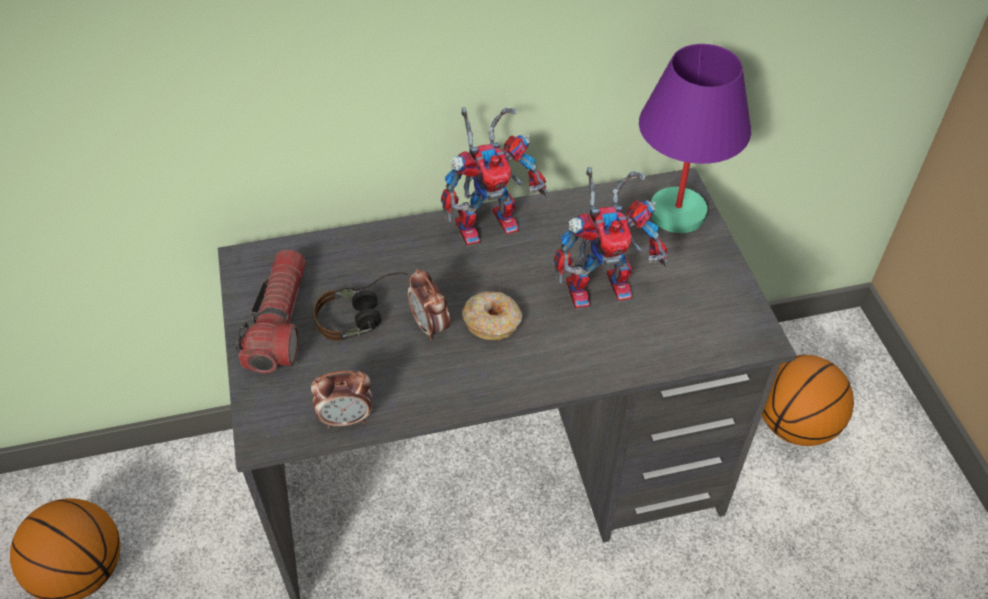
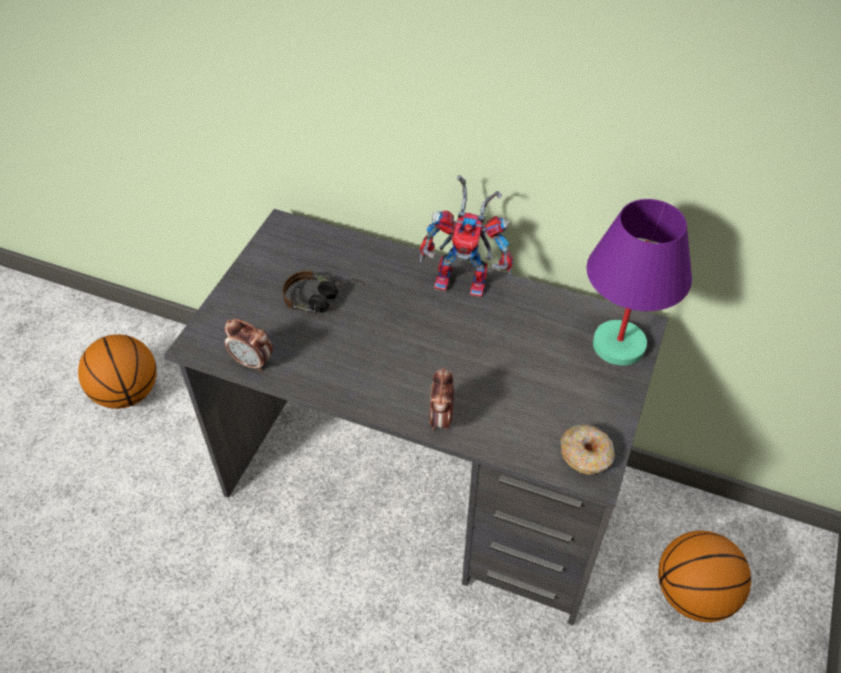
camera: 35 degrees right, 0 degrees up
flashlight [236,250,306,373] -> none
alarm clock [408,269,450,341] -> alarm clock moved to [429,367,454,431]
donut [462,291,522,340] -> donut moved to [561,425,615,475]
toy robot [554,167,668,310] -> none

